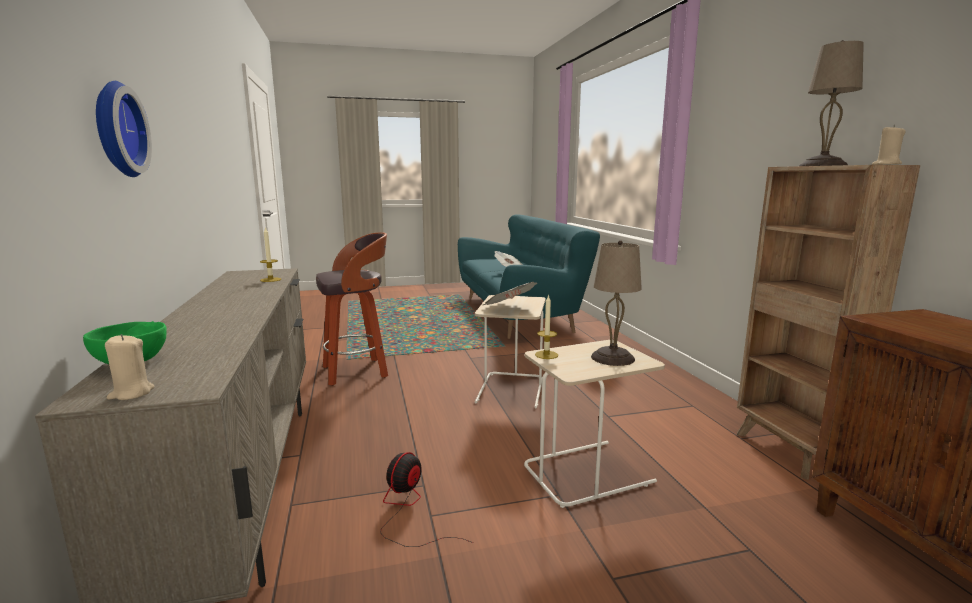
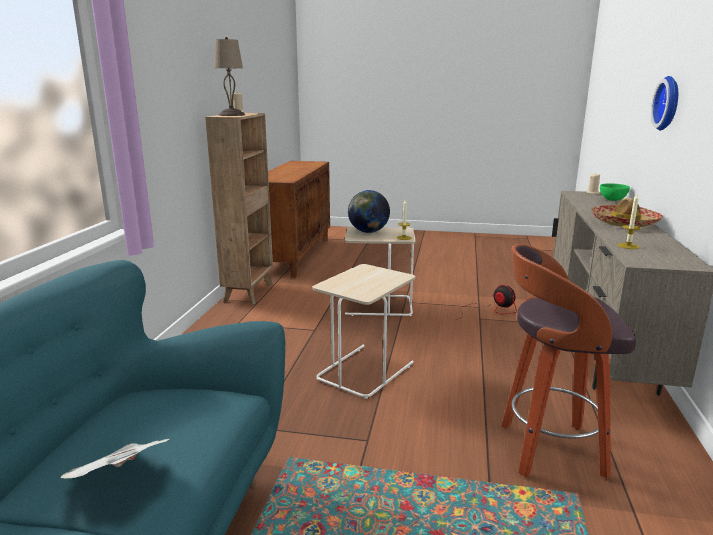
camera: 155 degrees left, 5 degrees up
fan [381,452,473,547] -> fan turned 90 degrees counterclockwise [456,285,517,320]
newspaper [483,282,537,305] -> none
beige table lamp [591,240,642,366] -> globe [348,190,390,233]
none -> hat [591,198,663,227]

